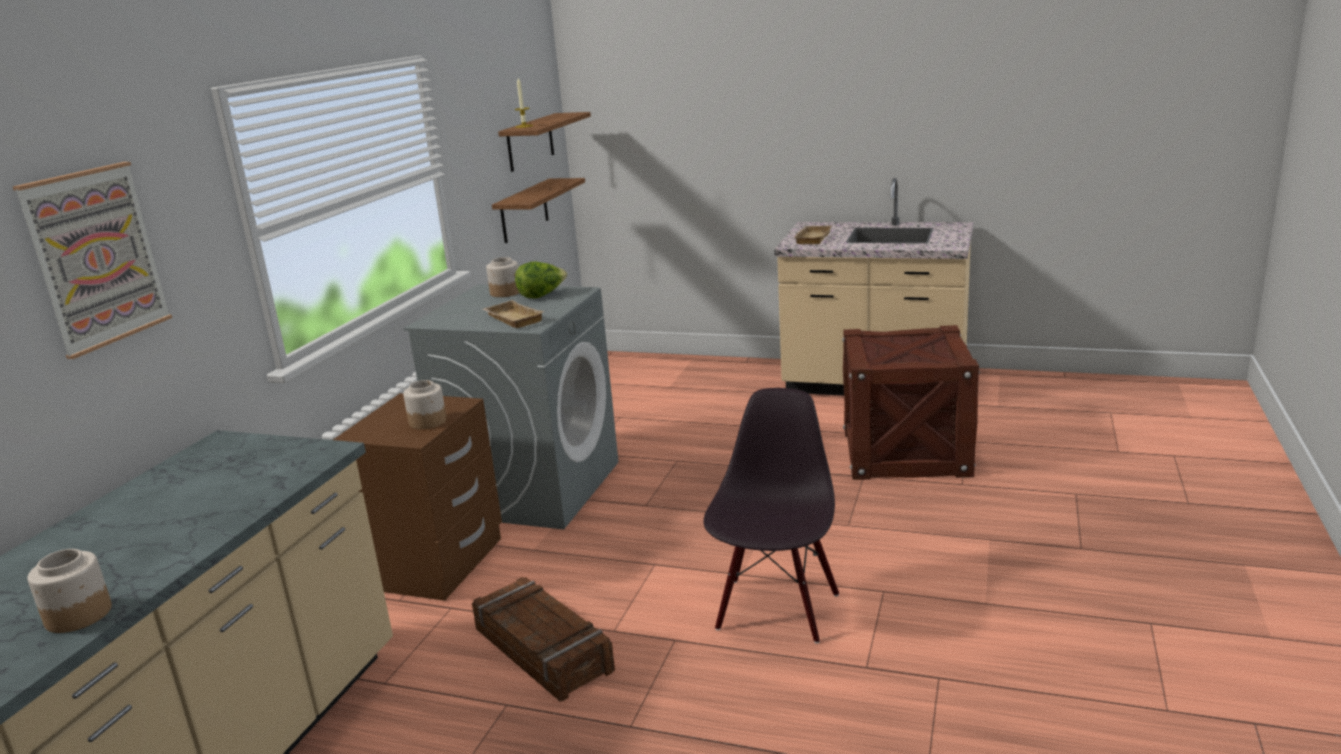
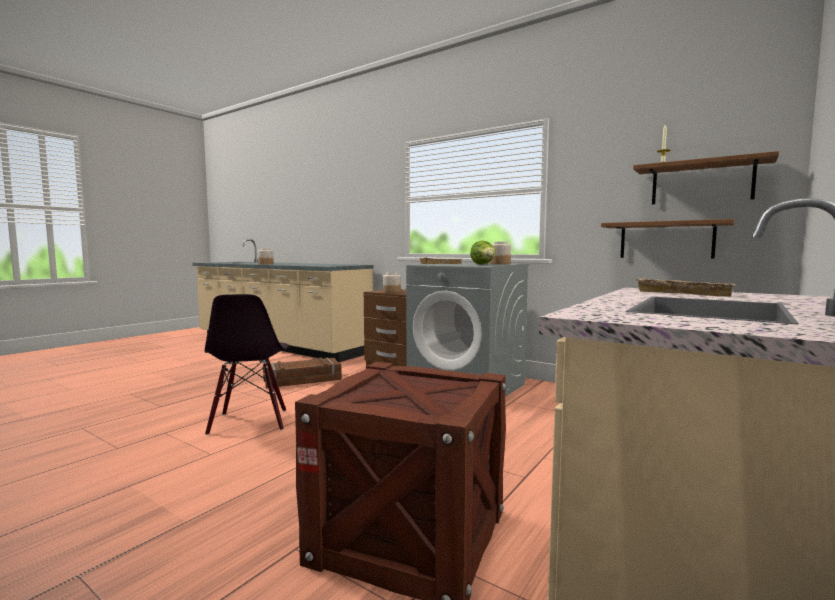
camera: 105 degrees right, 15 degrees down
picture [13,162,172,359] -> none
black chair [704,388,839,644] -> black chair turned 45 degrees clockwise [205,294,288,435]

